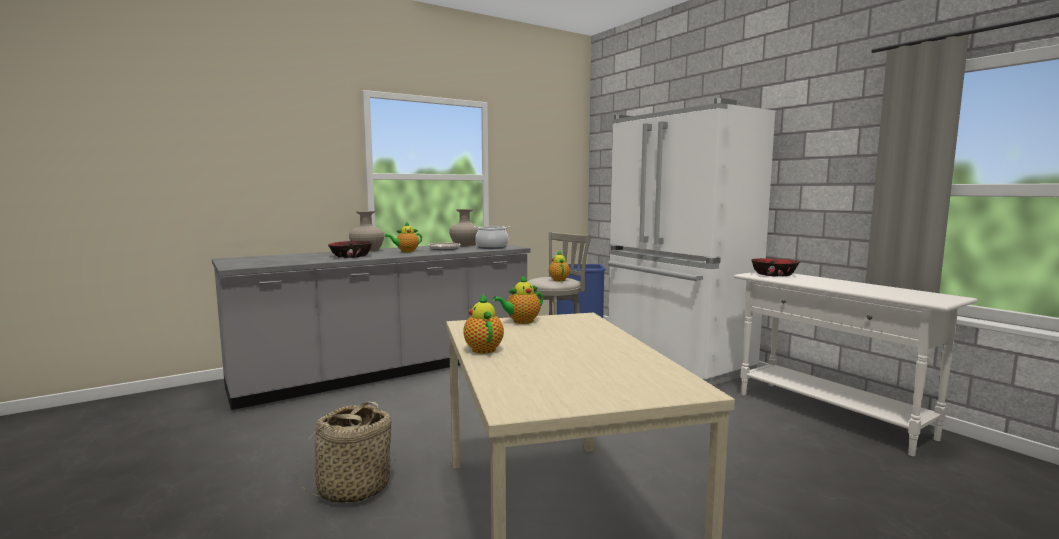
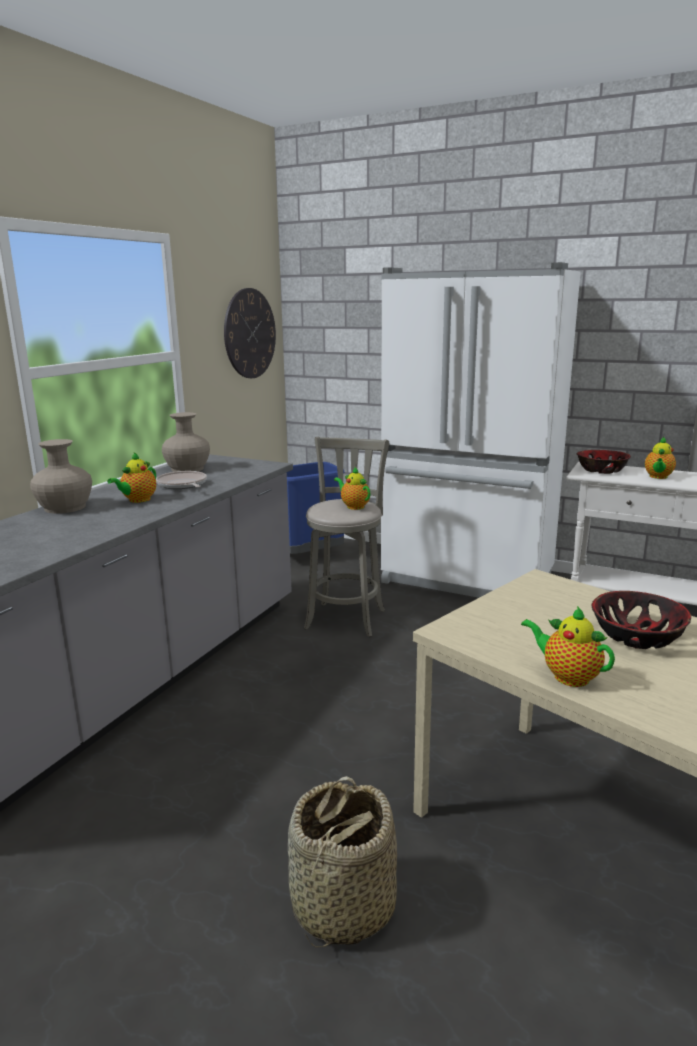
camera: 30 degrees left, 10 degrees up
bowl [328,241,373,258] -> bowl moved to [591,591,691,649]
cooking pot [474,226,510,249] -> none
teapot [492,275,543,324] -> teapot moved to [645,437,676,479]
none -> wall clock [224,288,276,378]

